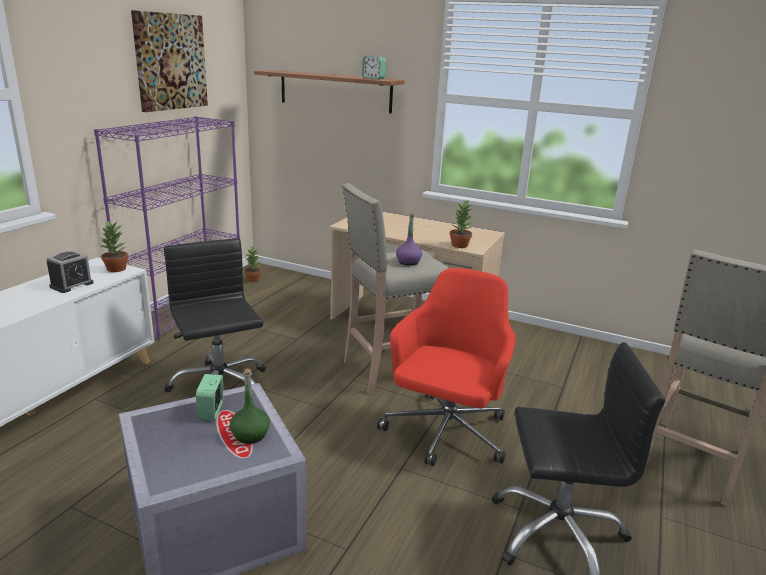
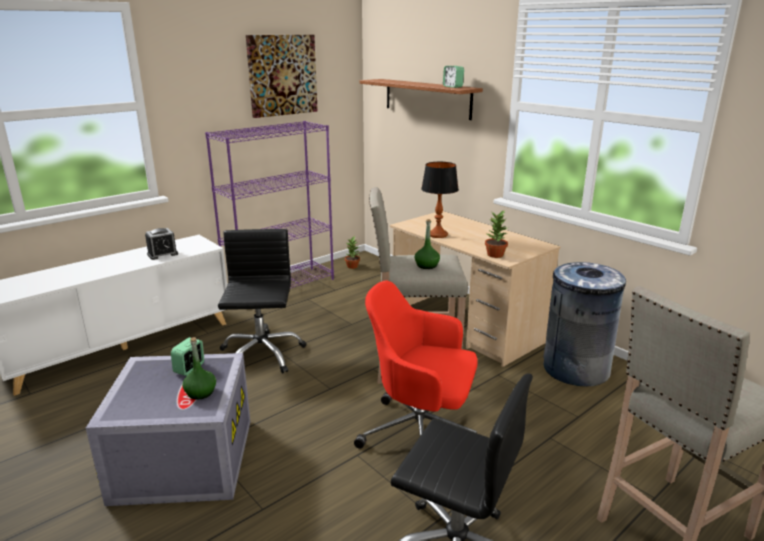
camera: 25 degrees right, 0 degrees up
potted plant [99,221,128,272] -> none
red office chair [377,268,515,466] -> red office chair turned 120 degrees counterclockwise [354,280,478,449]
purple bottle [396,213,422,266] -> green bottle [414,219,440,269]
none -> table lamp [421,162,459,238]
none -> grey trash can [543,262,626,387]

